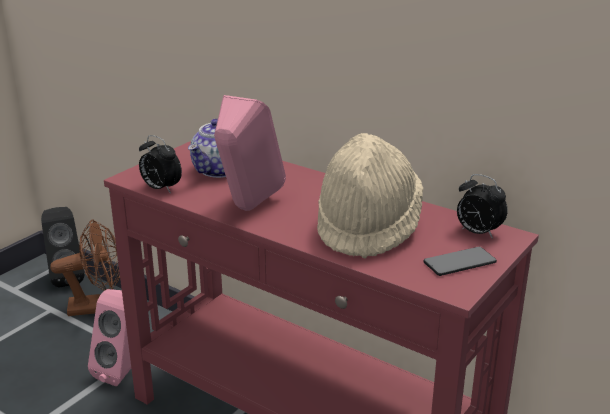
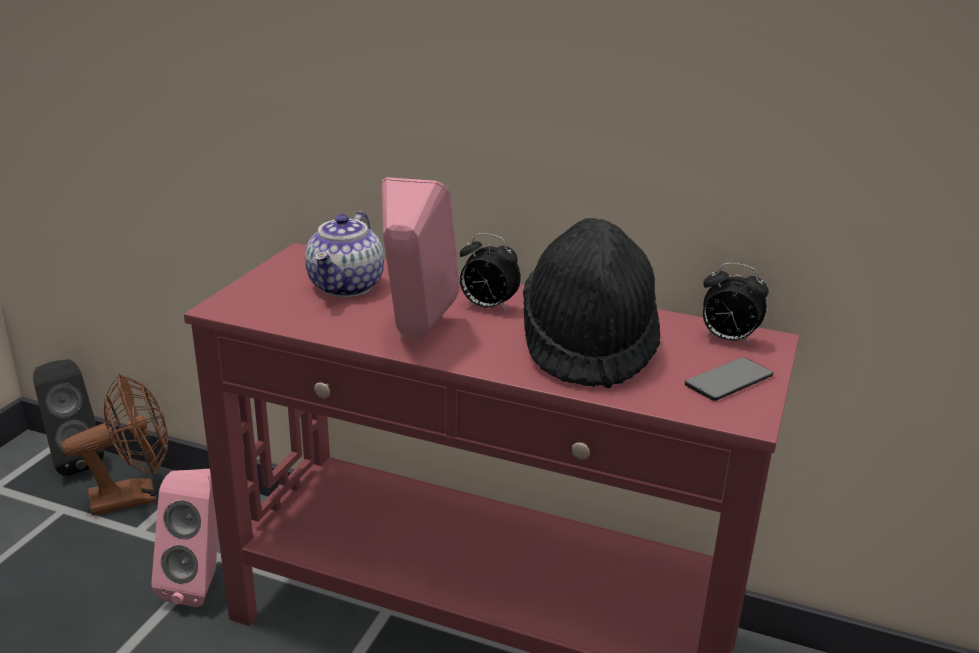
camera: 15 degrees left, 0 degrees up
alarm clock [139,135,182,194] -> alarm clock moved to [460,233,521,312]
beige hat [317,133,424,259] -> black hat [523,218,660,388]

